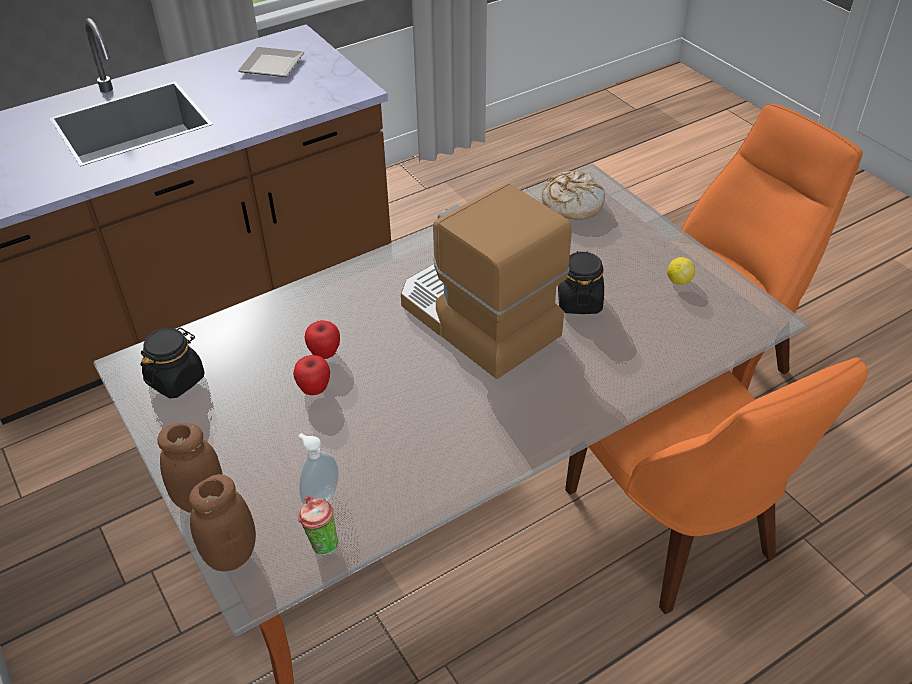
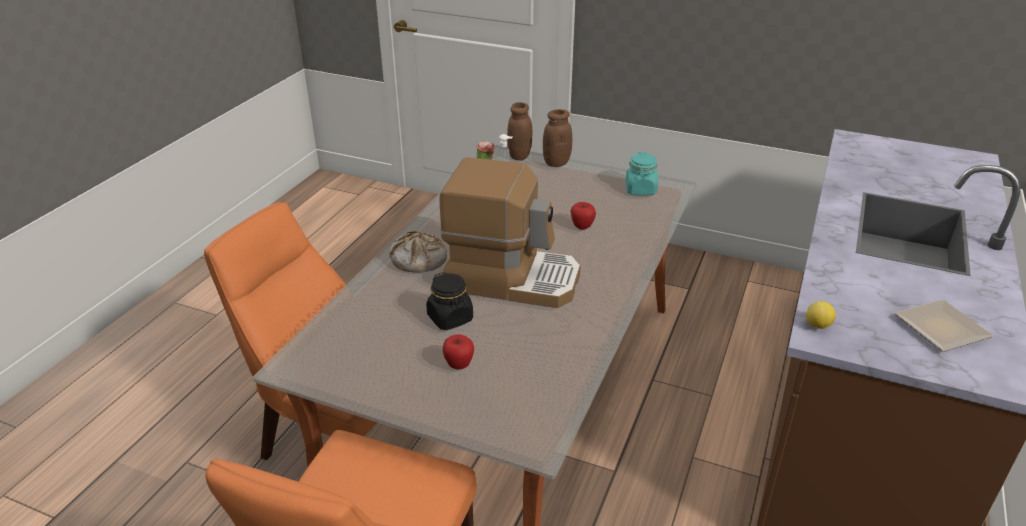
camera: 145 degrees right, 10 degrees down
black jar [140,328,204,398] -> turquoise jar [626,152,658,195]
apple [293,355,330,395] -> apple moved to [443,334,474,369]
bread [542,171,605,220] -> bread moved to [389,231,447,272]
lemon [667,257,695,285] -> lemon moved to [806,301,836,329]

